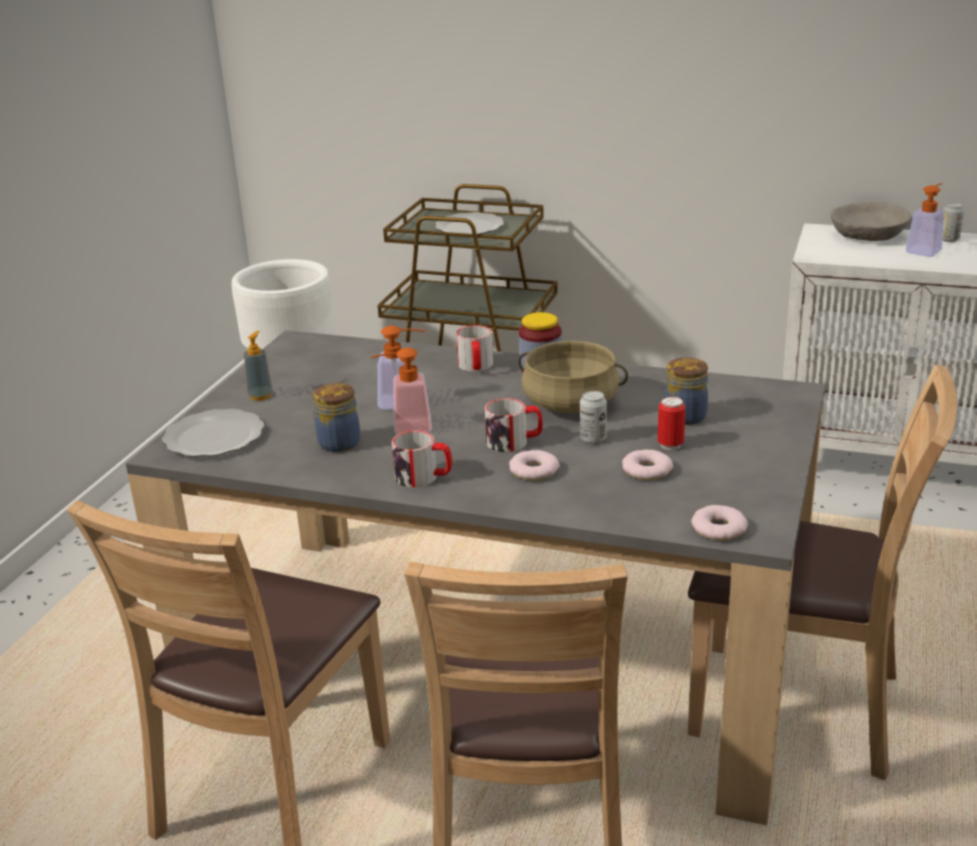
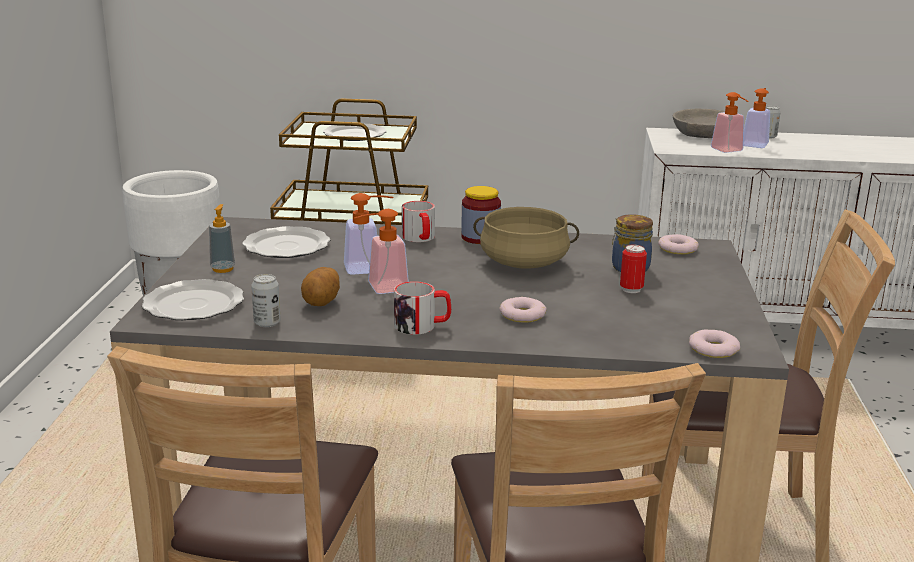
camera: 15 degrees left, 5 degrees down
jar [312,383,360,452] -> potato [301,267,340,306]
mug [485,398,543,452] -> none
can [580,391,607,444] -> can moved to [251,274,281,327]
donut [622,450,673,480] -> donut moved to [658,234,699,255]
none -> plate [242,226,330,258]
none -> soap dispenser [711,92,748,153]

